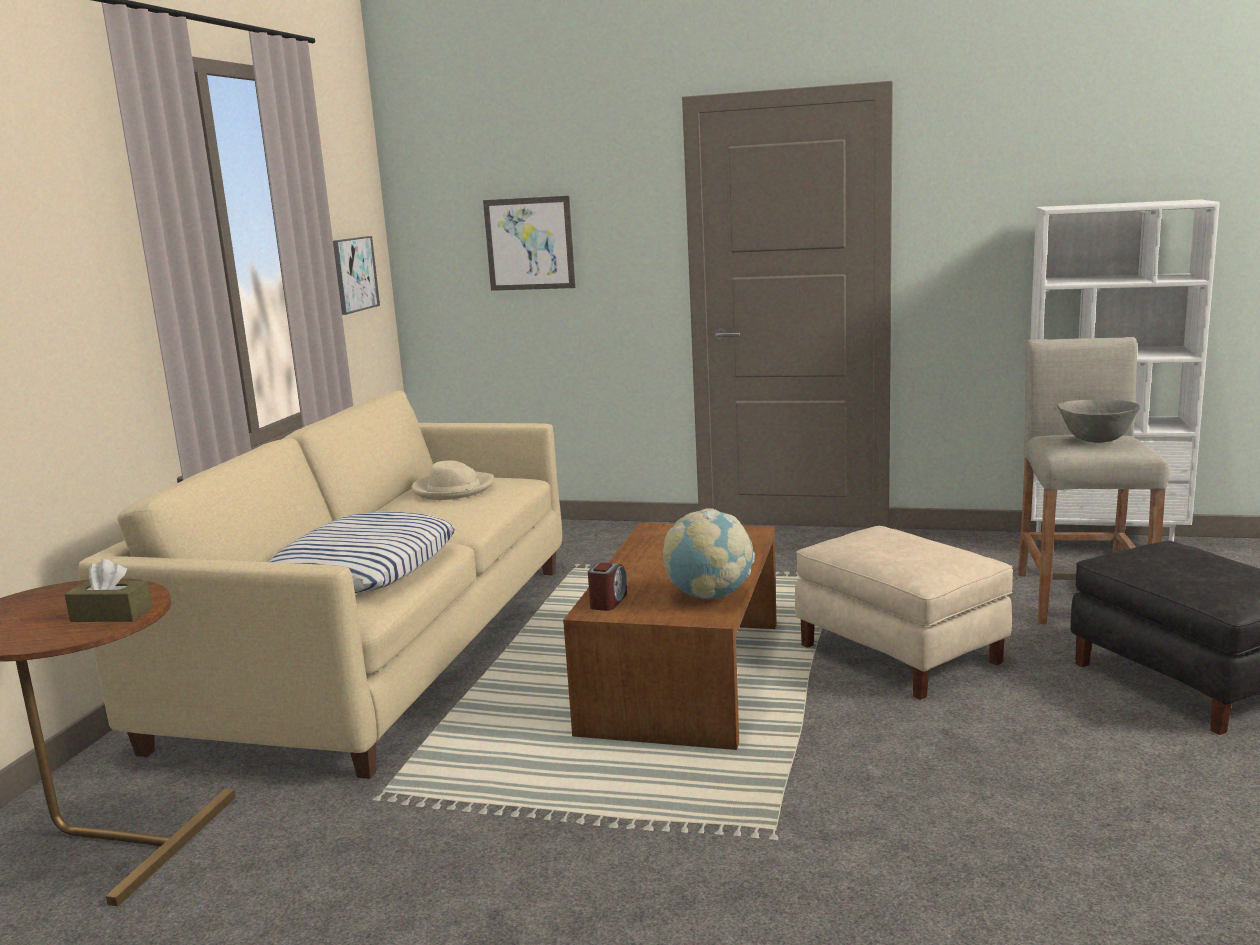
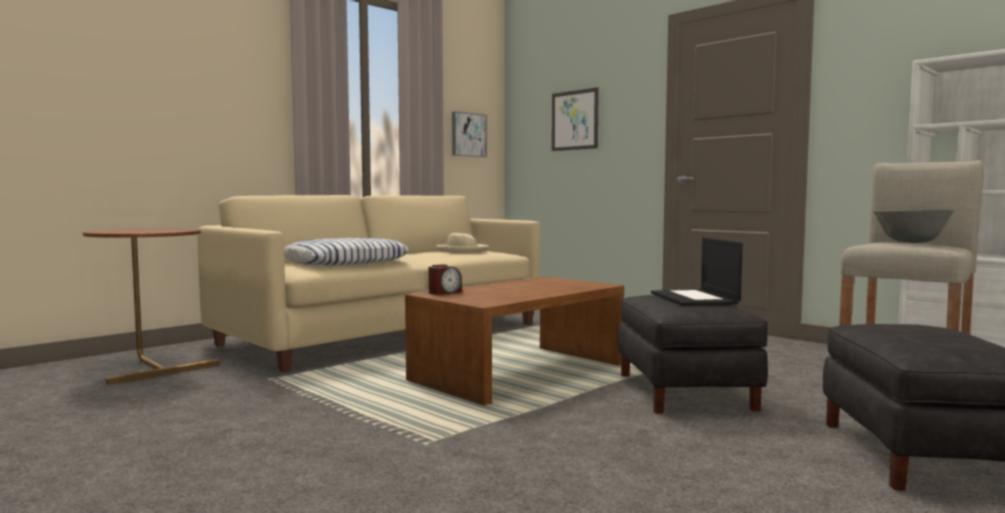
camera: 30 degrees right, 10 degrees down
brown tissue box [64,559,153,622] -> none
globe [663,509,755,599] -> none
beige ottoman [795,526,1013,700] -> black ottoman [618,295,768,414]
none -> laptop [651,238,743,306]

